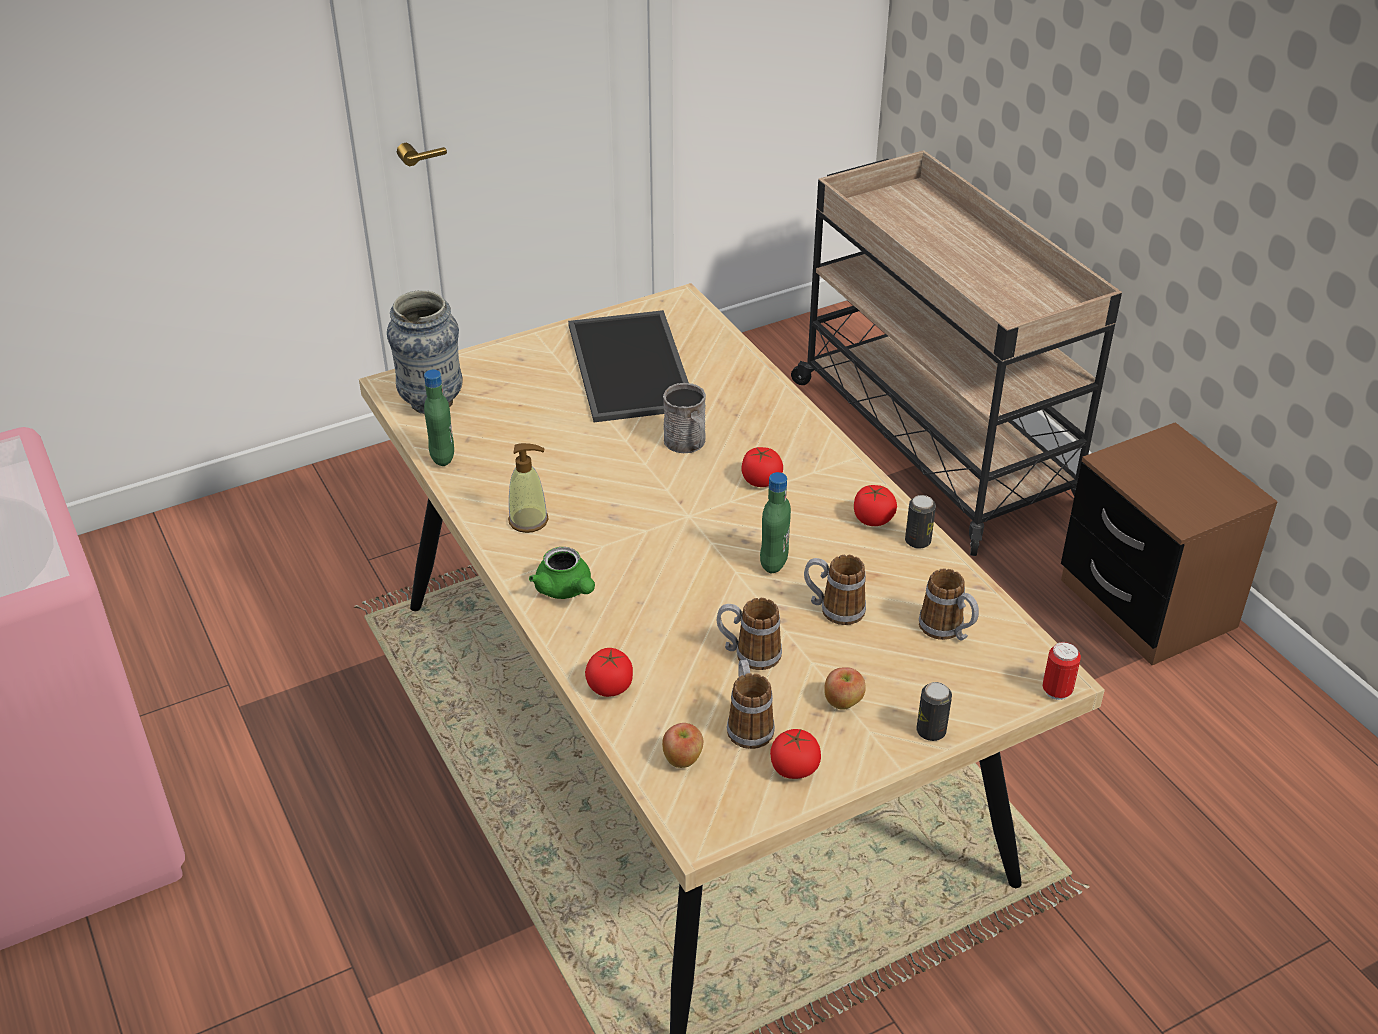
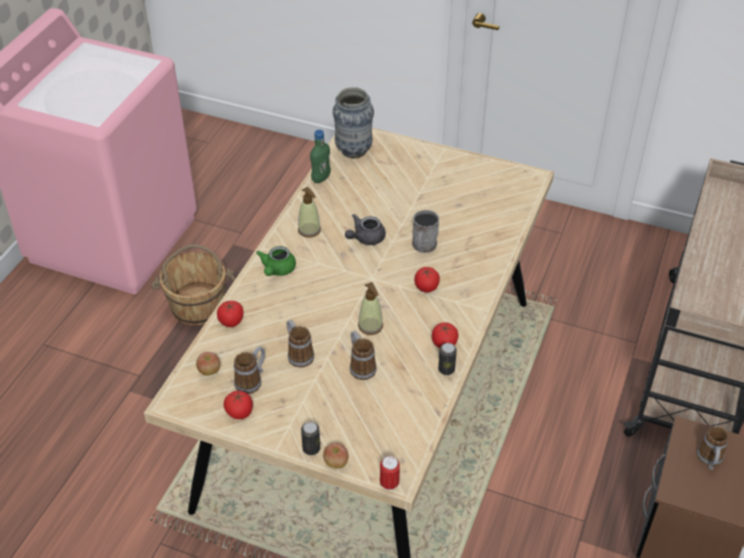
camera: 50 degrees right, 5 degrees up
tray [568,310,689,422] -> none
green bottle [760,472,791,573] -> soap dispenser [358,282,383,335]
apple [824,667,866,710] -> apple moved to [323,443,348,469]
mug [919,568,979,641] -> mug moved to [697,426,729,470]
none -> brown bucket [151,244,236,325]
none -> grey teapot [345,214,386,245]

